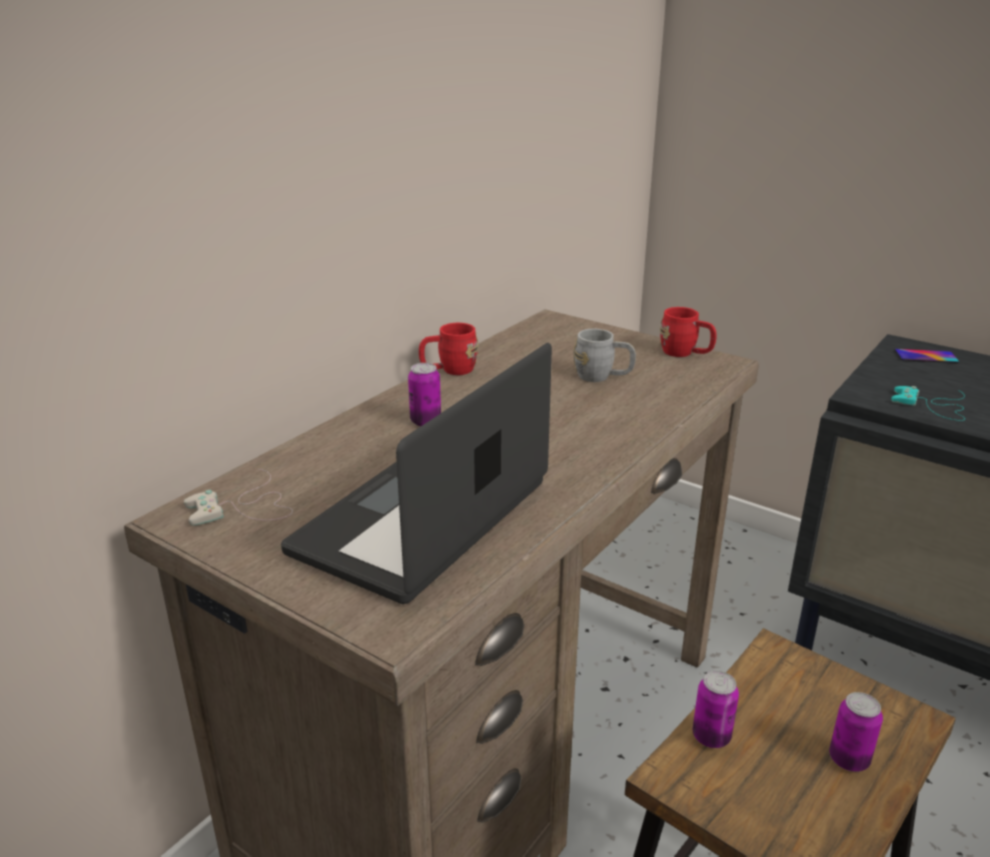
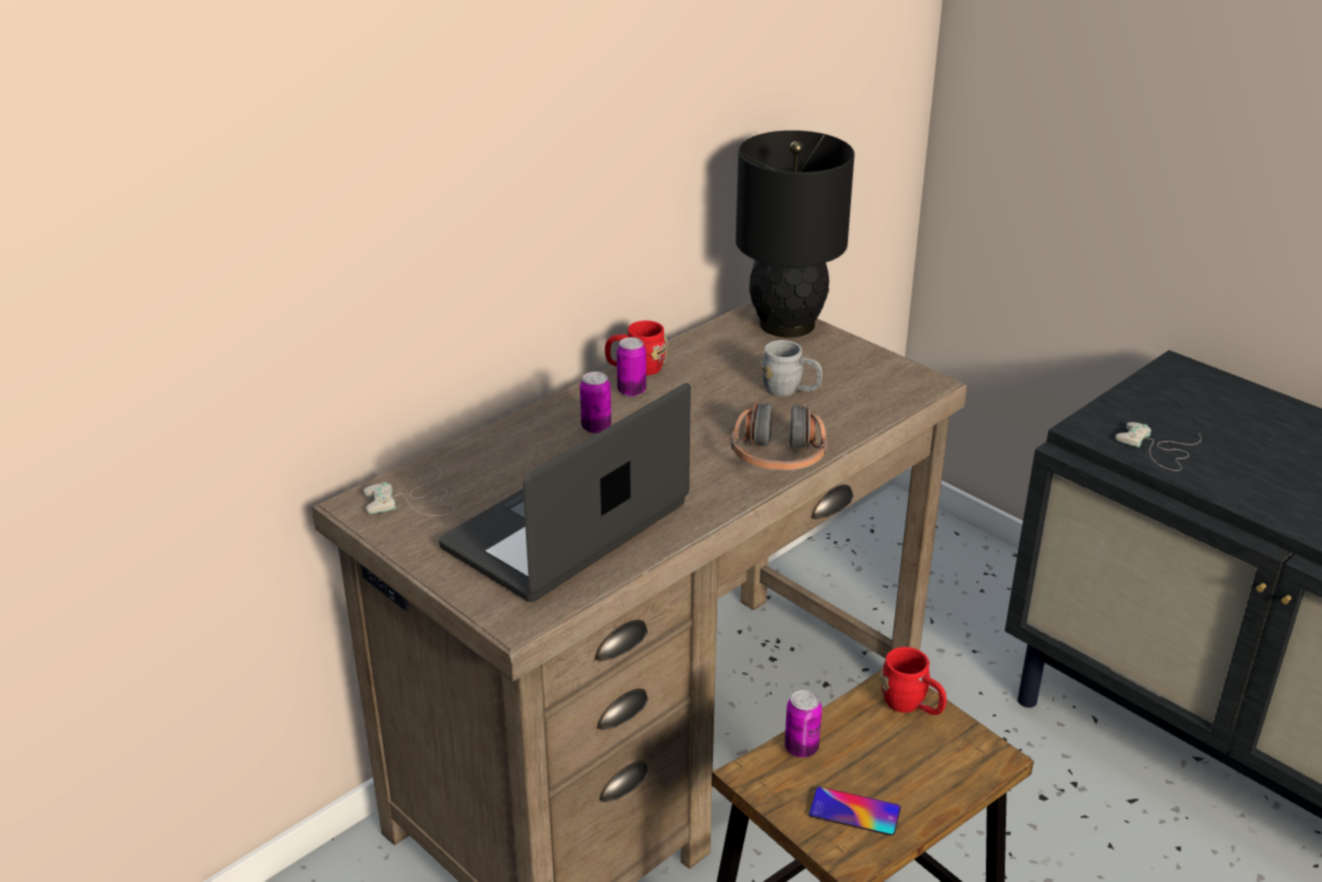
camera: 10 degrees right, 5 degrees up
red mug [660,307,717,357] -> red mug moved to [880,647,947,715]
can [829,692,883,772] -> can moved to [617,337,646,397]
turquoise game controller [891,386,965,421] -> white game controller [1115,422,1201,471]
phone [894,349,959,363] -> phone moved to [809,787,901,836]
none -> headphones [731,401,828,470]
none -> black table lamp [736,130,855,338]

